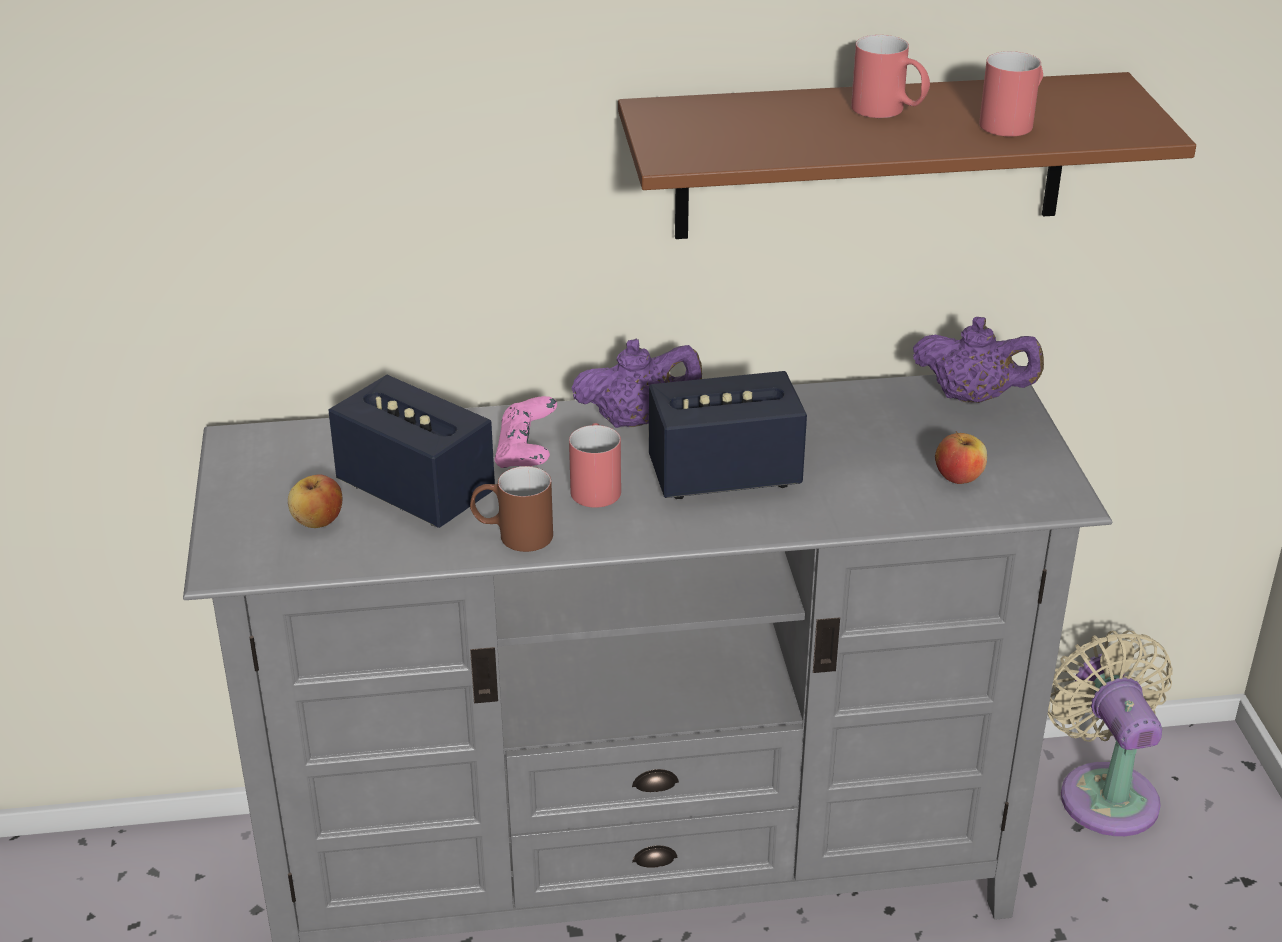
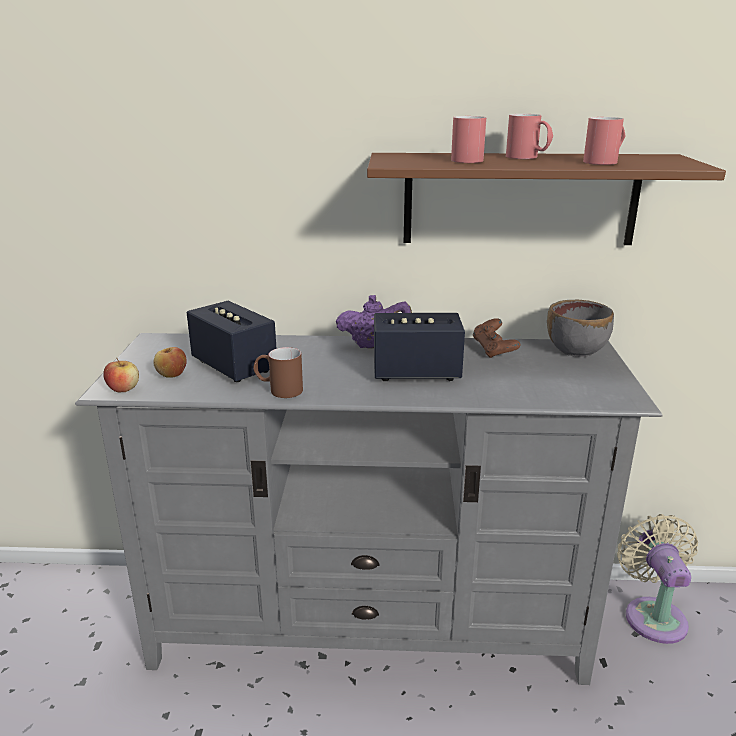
camera: 10 degrees right, 10 degrees down
pink game controller [494,396,557,468] -> none
red mug [569,423,621,508] -> red mug moved to [451,116,486,163]
purple teapot [913,317,1044,403] -> grey bowl [547,300,614,357]
apple [935,431,987,484] -> apple moved to [103,358,139,392]
none -> brown game controller [473,318,520,358]

